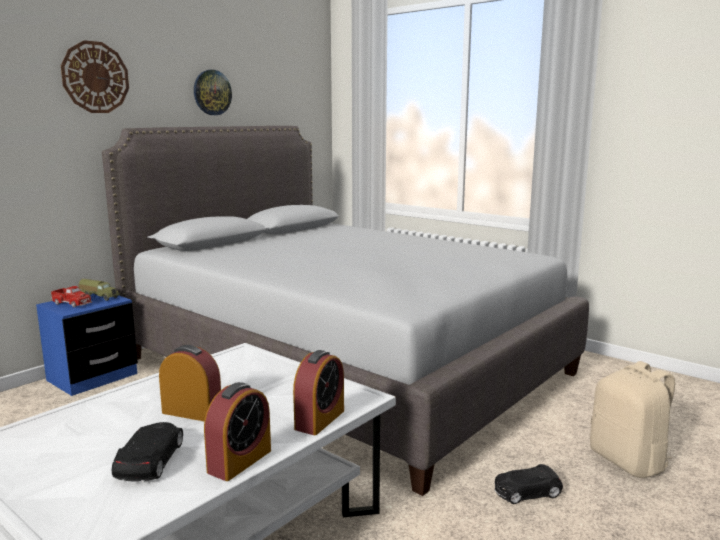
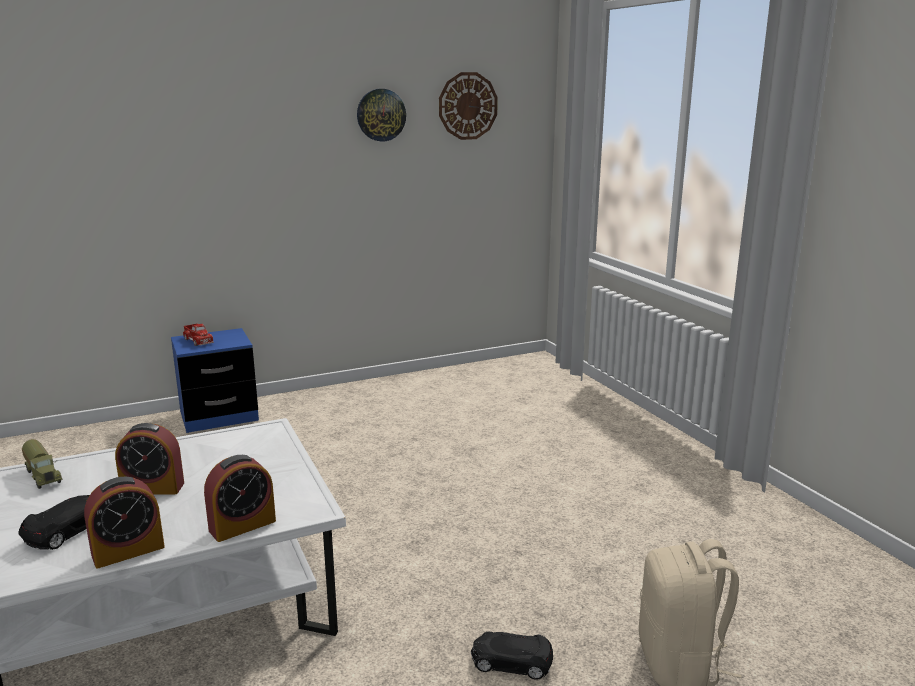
camera: 25 degrees right, 5 degrees up
wall clock [61,40,129,113] -> wall clock moved to [439,72,498,140]
toy truck [78,279,120,301] -> toy truck moved to [22,439,63,489]
grey bed [102,126,589,496] -> none
alarm clock [159,345,221,421] -> alarm clock turned 135 degrees clockwise [115,423,184,495]

